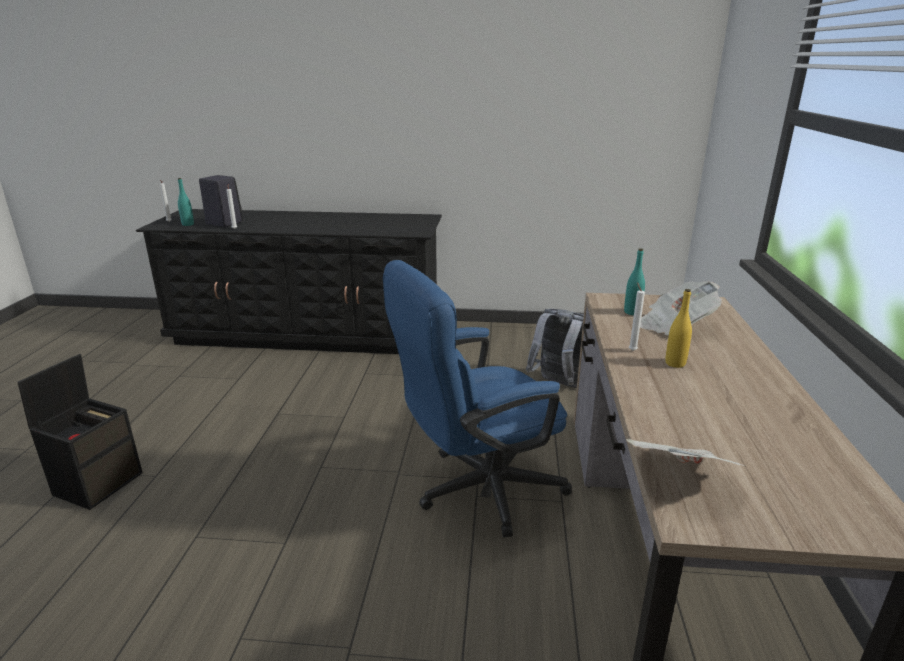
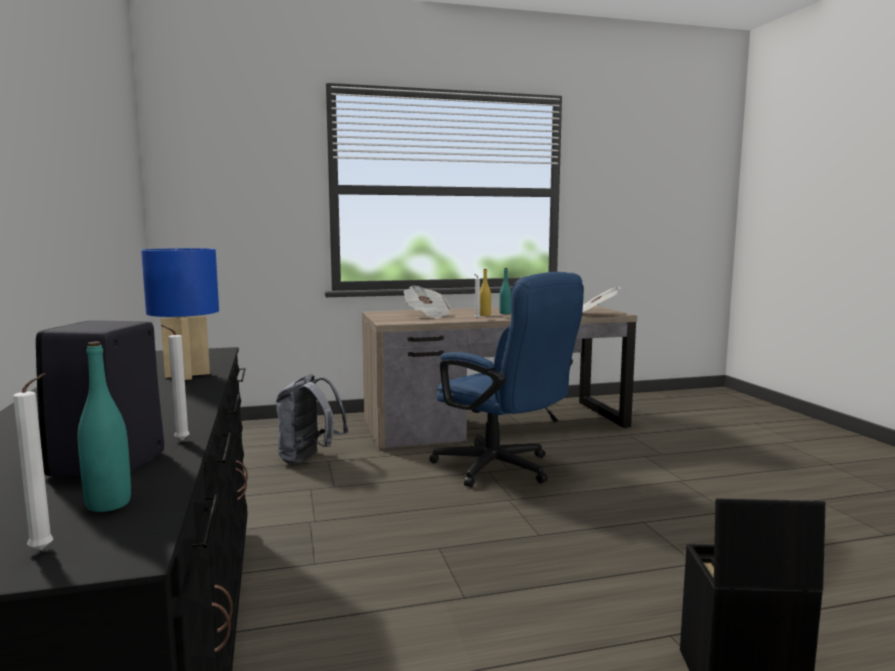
camera: 110 degrees left, 15 degrees down
turquoise bottle [624,249,645,315] -> turquoise bottle moved to [499,268,511,314]
none -> blue table lamp [141,248,219,380]

